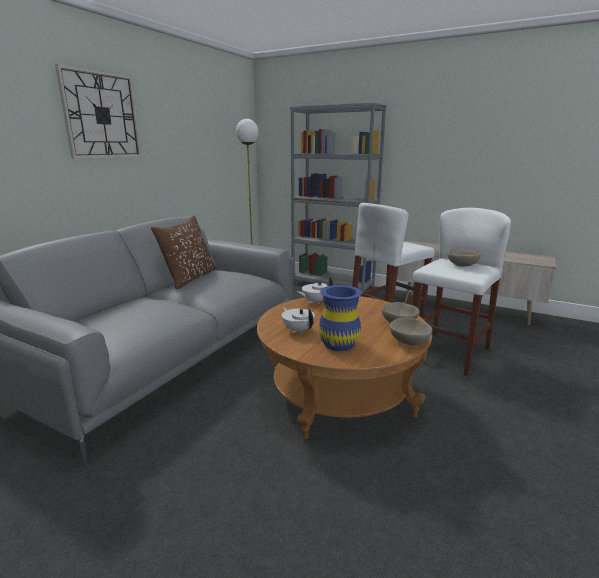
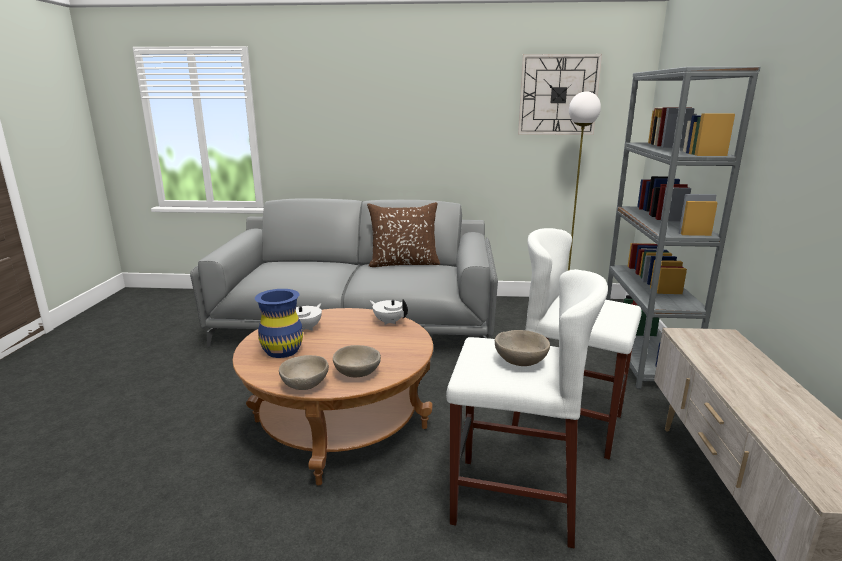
camera: 65 degrees right, 0 degrees up
wall clock [55,64,142,159] -> wall clock moved to [518,54,602,135]

